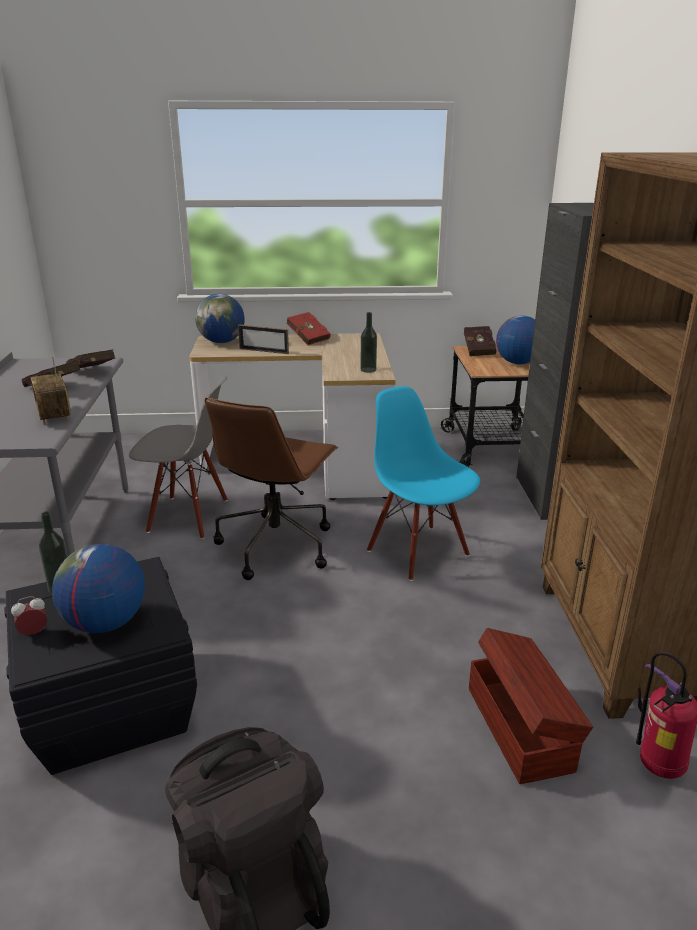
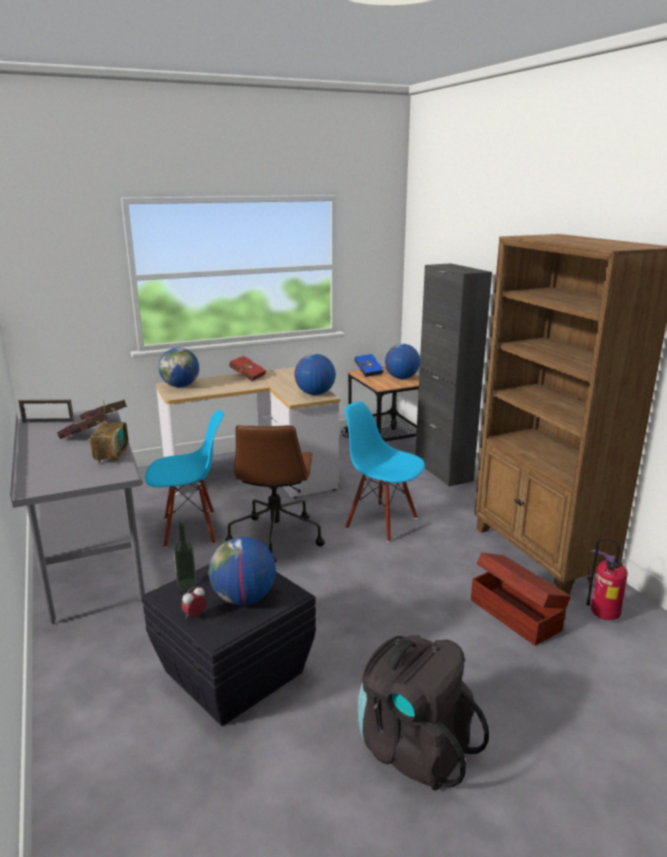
camera: 20 degrees left, 5 degrees down
radio [31,356,71,425] -> radio turned 135 degrees counterclockwise [90,400,129,464]
grey chair [129,376,228,539] -> blue chair [145,410,224,548]
picture frame [238,324,289,354] -> picture frame moved to [18,399,74,423]
bottle [360,312,377,373] -> globe [294,354,336,395]
red book [464,326,496,356] -> blue book [354,354,383,377]

